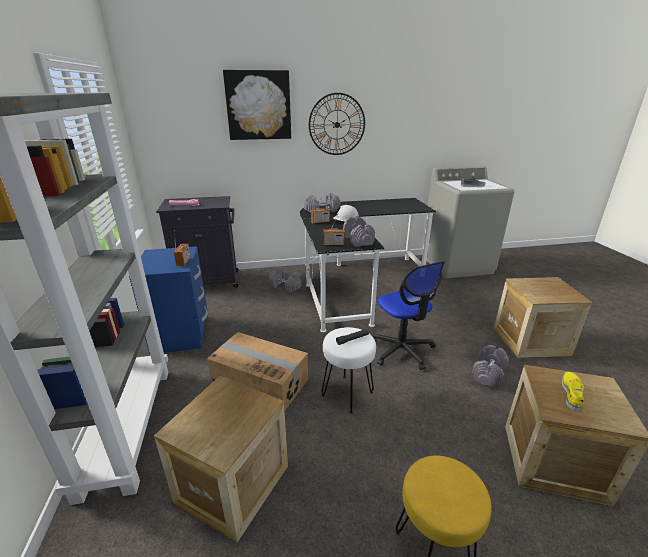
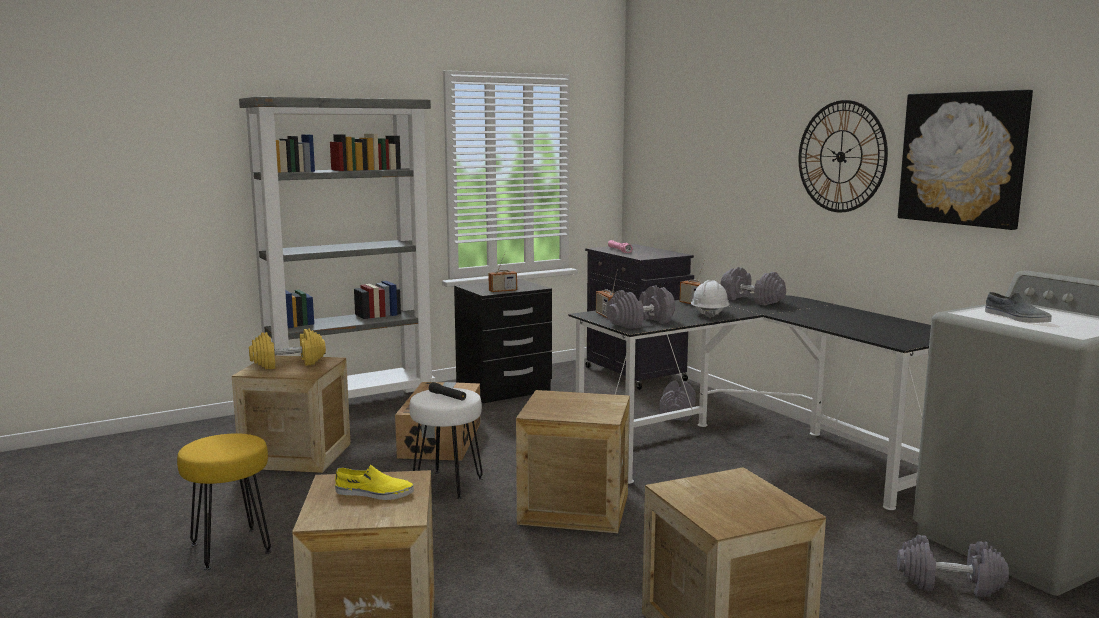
camera: 70 degrees right, 15 degrees down
blue nightstand [129,246,207,354] -> black nightstand [454,279,552,403]
picture [223,70,291,140] -> picture moved to [898,90,1033,230]
office chair [371,261,445,370] -> crate [516,390,630,533]
grey dumbbell [472,345,509,387] -> grey dumbbell moved to [897,535,1009,597]
none -> yellow dumbbell [249,328,326,369]

